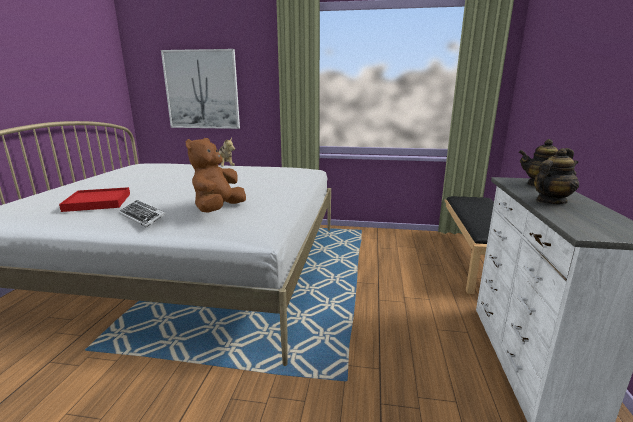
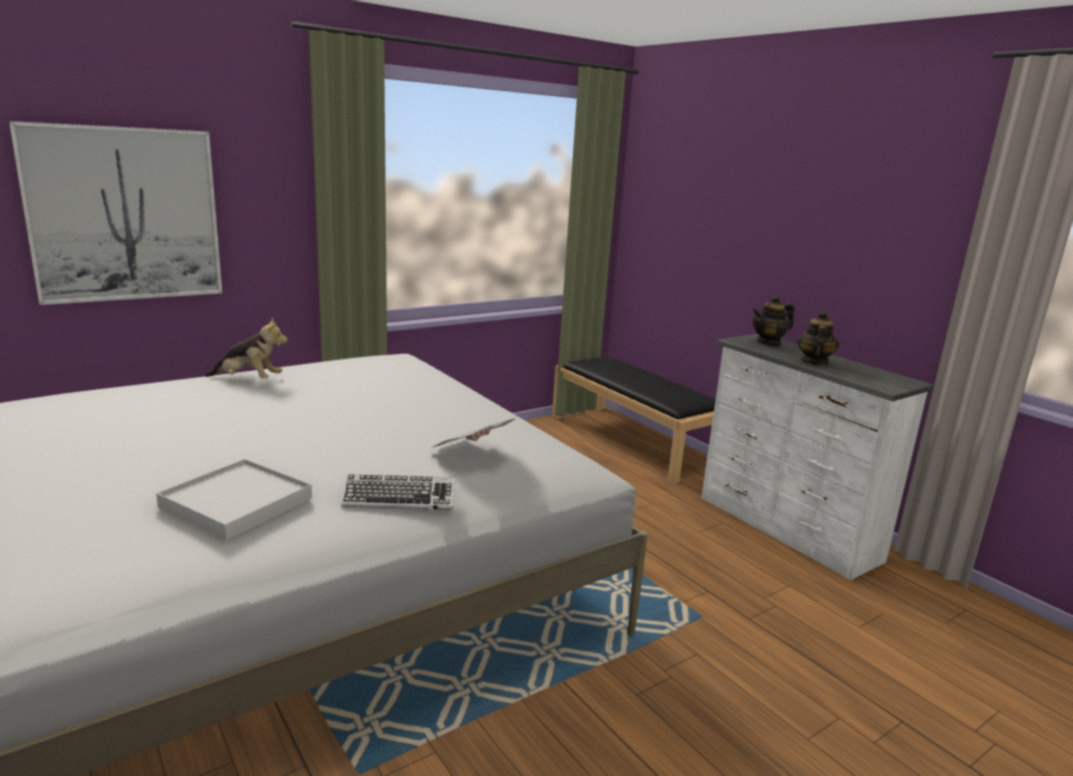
camera: 45 degrees left, 0 degrees up
red tray [59,187,130,212] -> white tray [156,459,312,540]
brown plush toy [186,138,246,213] -> newspaper [431,419,515,448]

